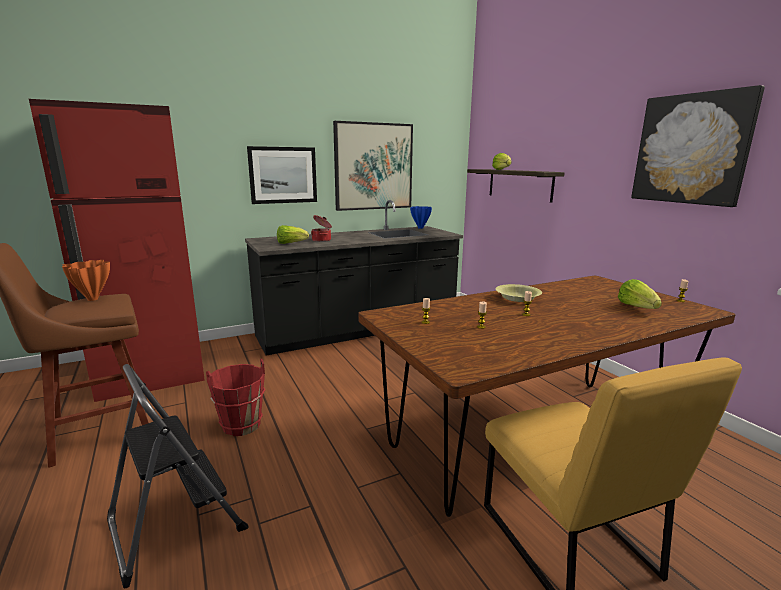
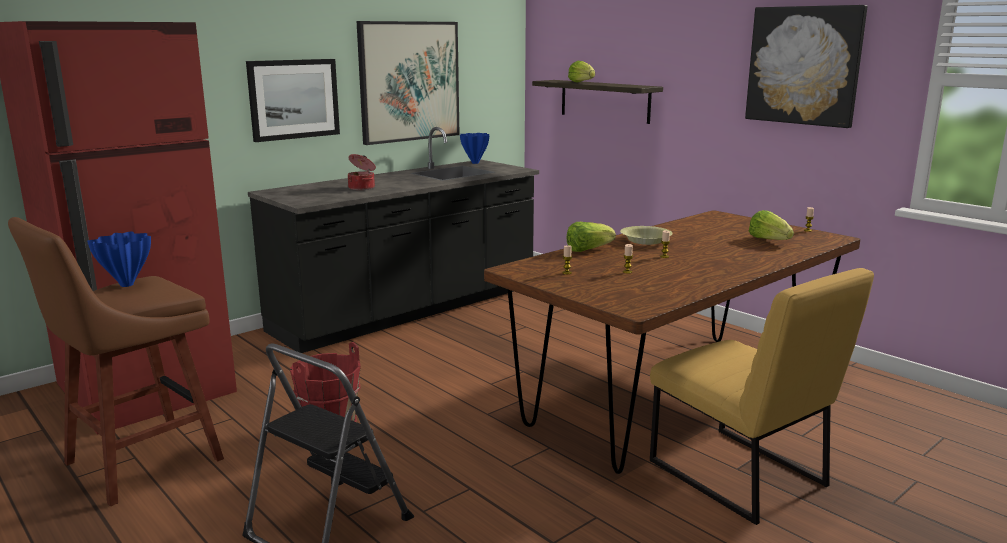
camera: 15 degrees left, 0 degrees up
orange vase [62,260,110,301] -> blue vase [87,232,151,287]
lettuce [277,225,309,244] -> lettuce moved to [567,222,616,252]

